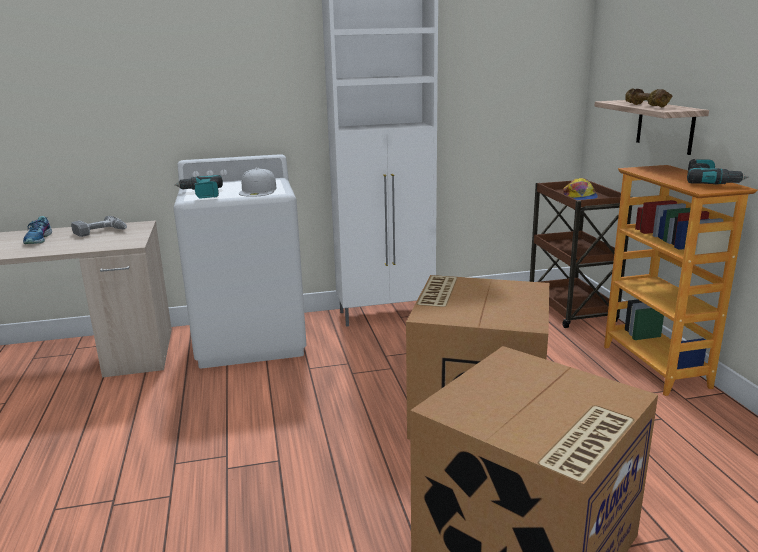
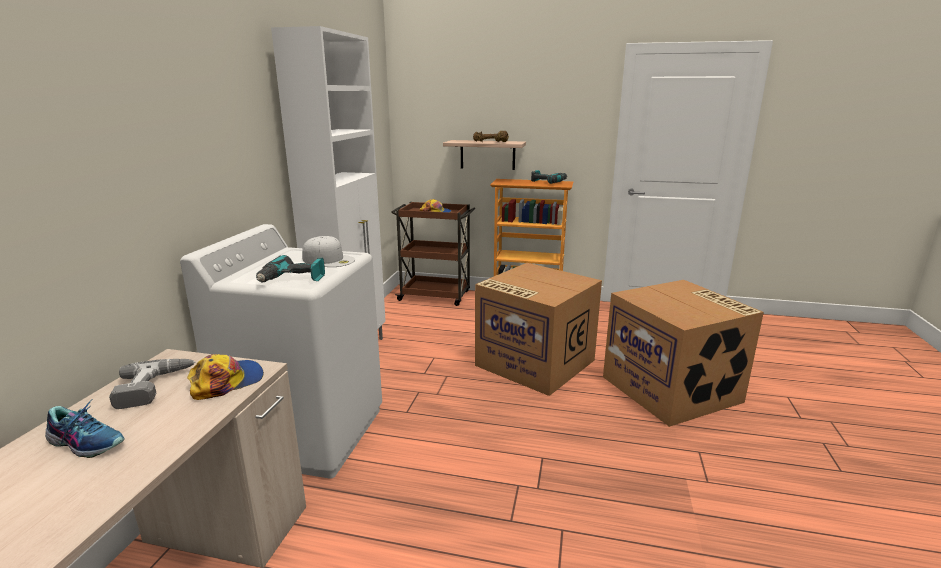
camera: 65 degrees left, 0 degrees up
none -> cap [187,354,264,400]

